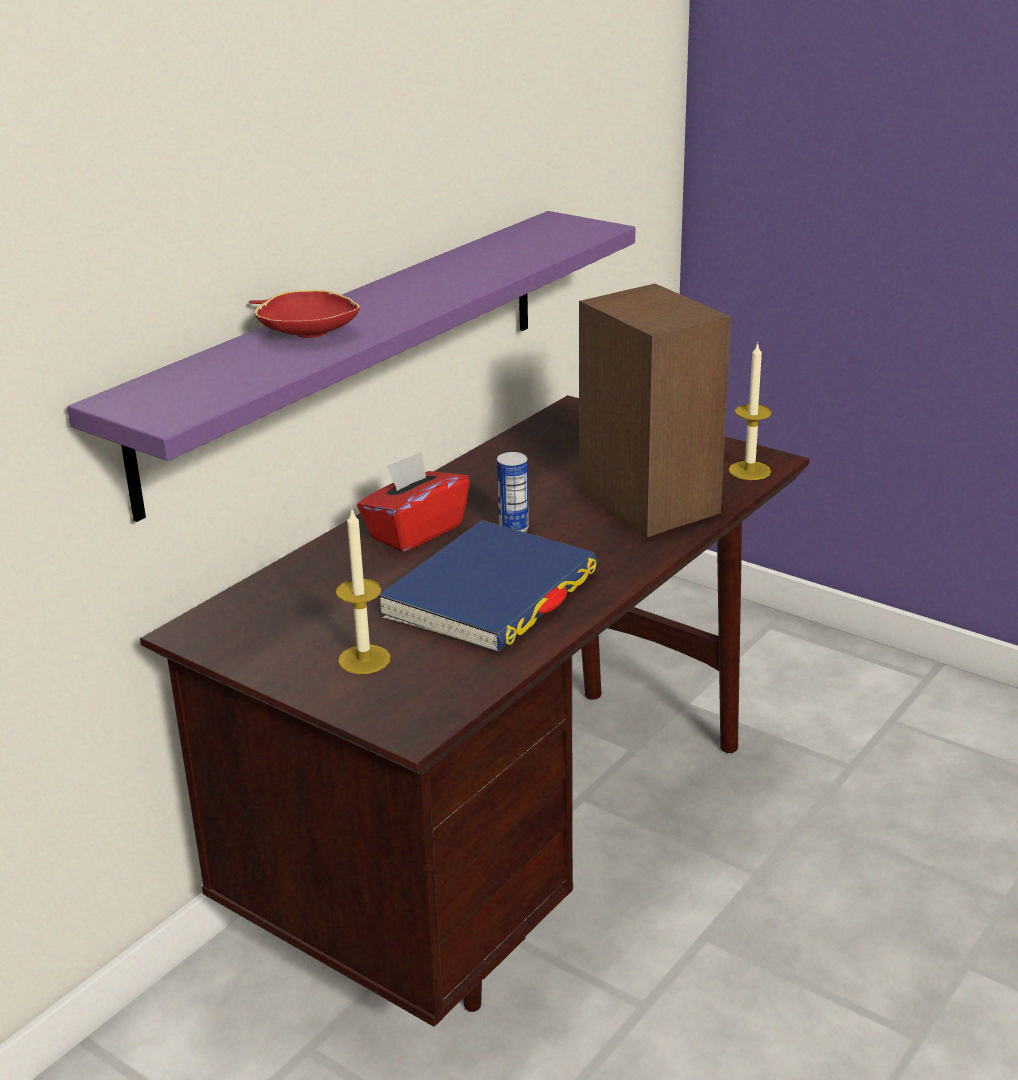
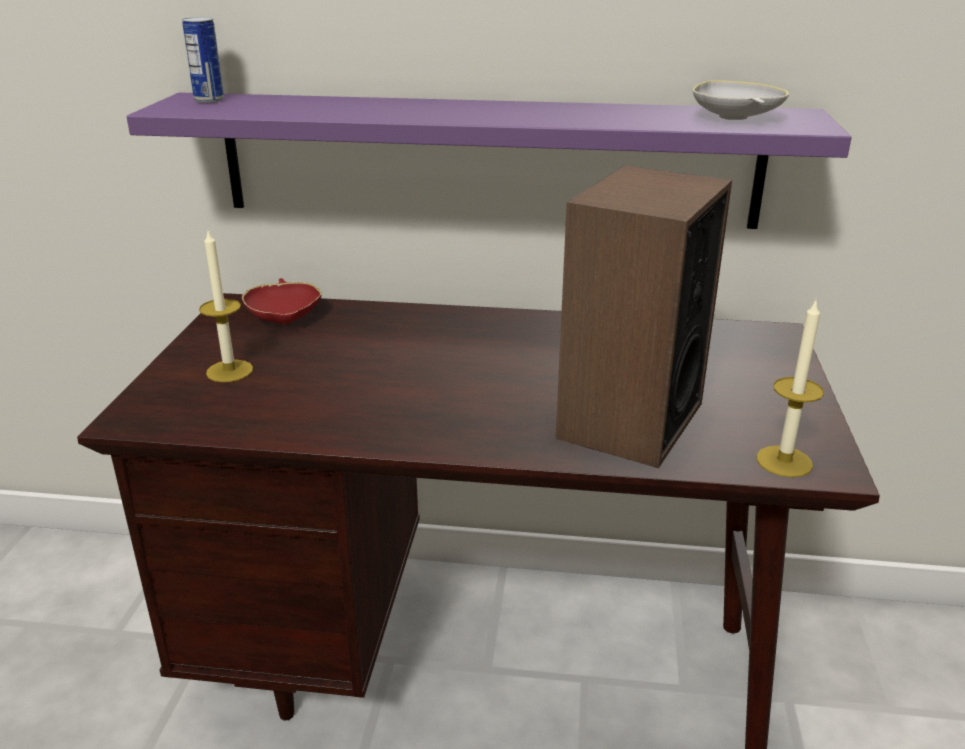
camera: 60 degrees right, 0 degrees up
red bowl [249,290,360,338] -> red bowl moved to [242,278,322,325]
red tissue box [357,452,470,552] -> none
blue book [379,520,597,652] -> none
can [497,452,529,532] -> can moved to [182,17,224,103]
none -> white bowl [693,80,789,120]

